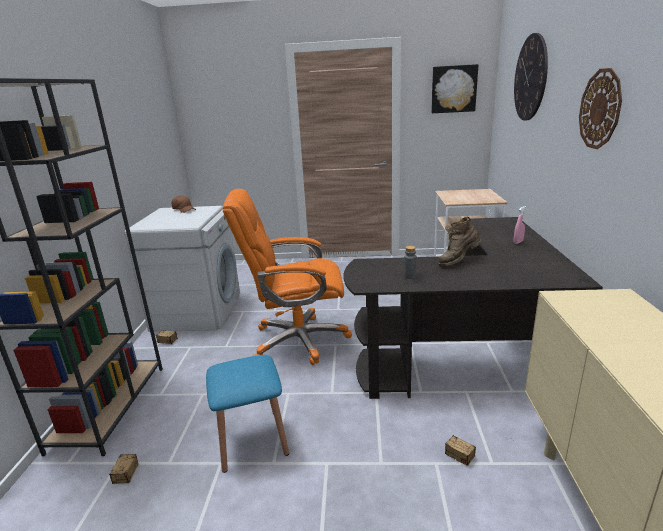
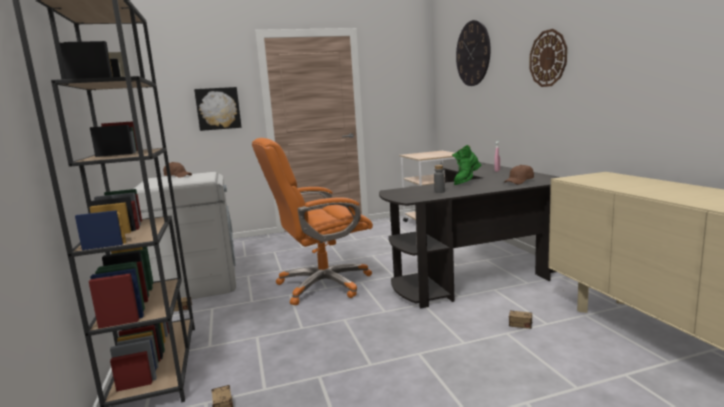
camera: 20 degrees left, 10 degrees down
blue stool [206,355,289,473] -> none
picture [431,64,478,113] -> picture moved to [194,87,241,131]
brown boot [438,216,482,266] -> green boot [452,145,481,185]
none -> brown cap [504,165,534,185]

